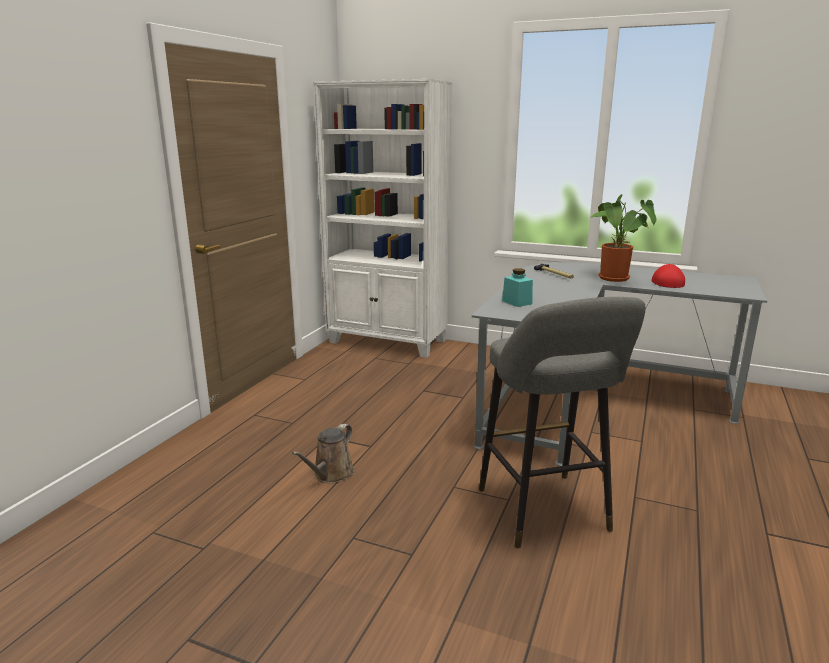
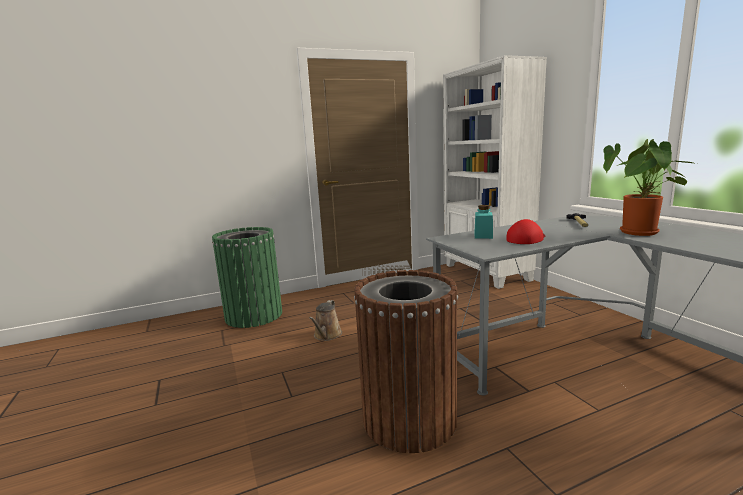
camera: 45 degrees right, 5 degrees down
brown watering can [292,424,354,483] -> brown watering can turned 60 degrees counterclockwise [309,300,342,341]
grey stool [479,297,646,548] -> brown trash can [354,270,458,453]
red cap [651,264,685,288] -> red cap moved to [506,219,545,244]
none -> green trash can [212,227,282,328]

